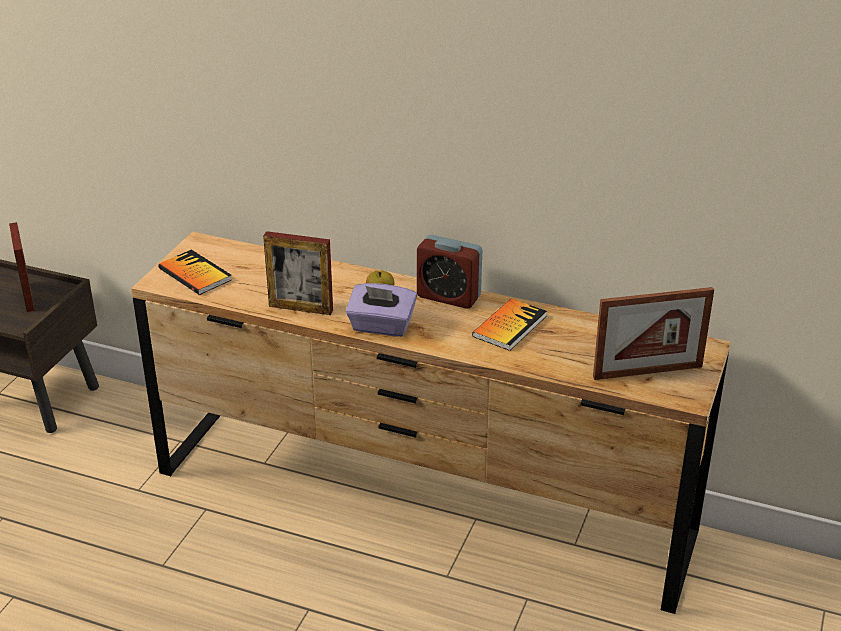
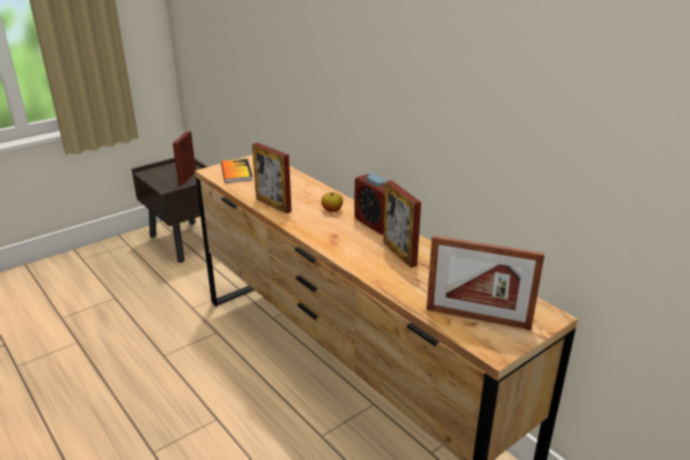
camera: 30 degrees right, 5 degrees down
purple tissue box [346,283,417,337] -> none
book [472,298,547,351] -> picture frame [383,180,421,268]

